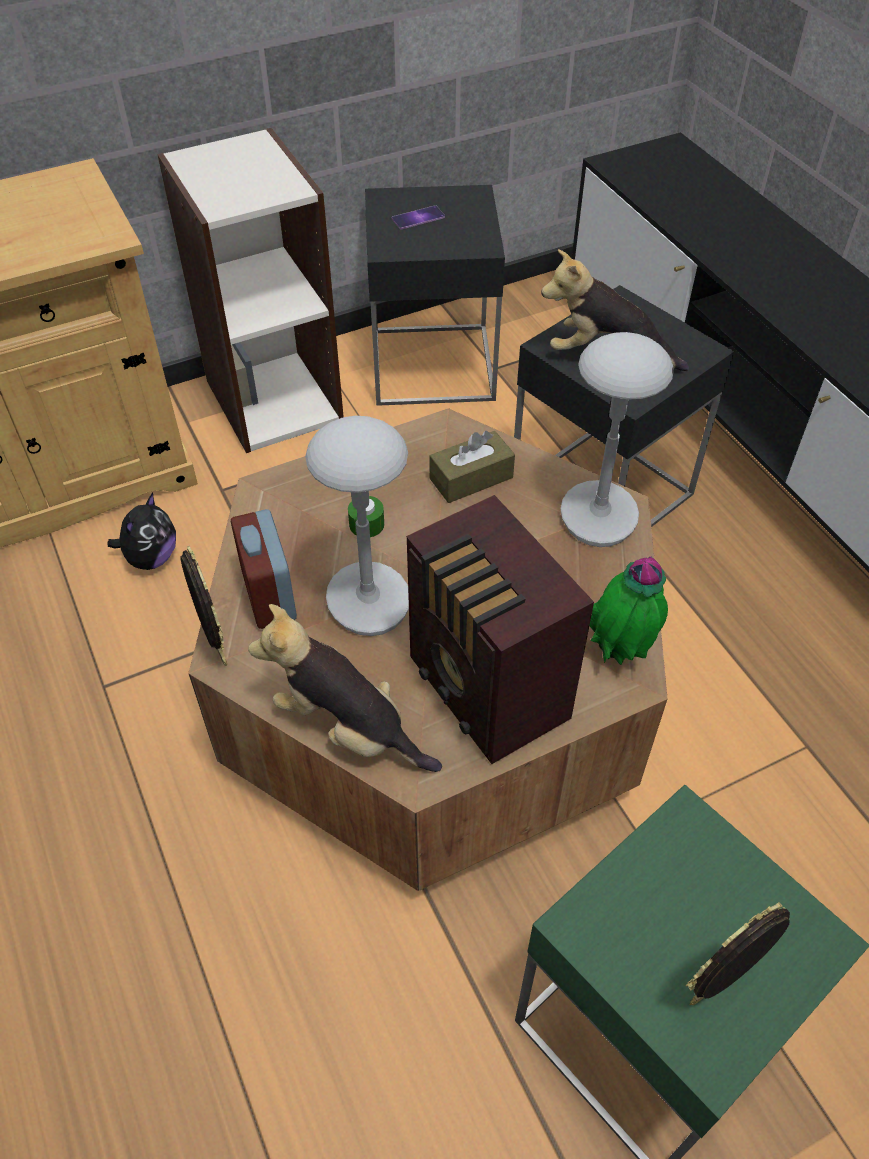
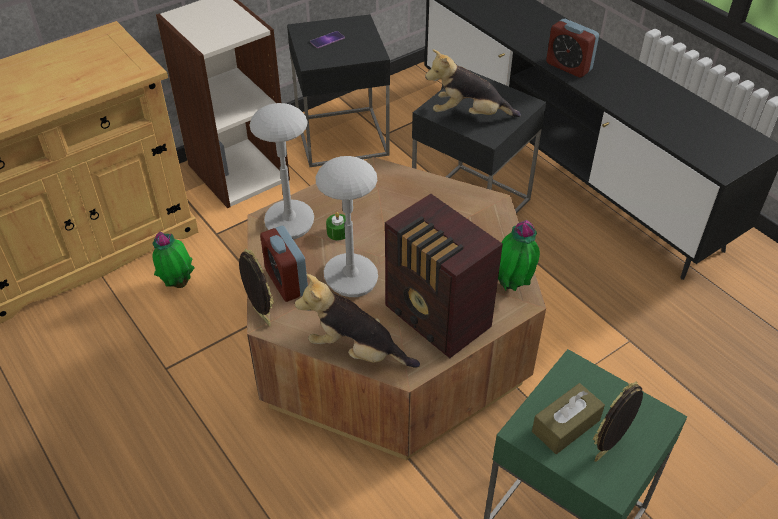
camera: 10 degrees left, 5 degrees down
plush toy [107,493,176,570] -> potted plant [152,232,195,288]
brown tissue box [429,431,515,503] -> brown tissue box moved to [532,383,605,454]
grey table lamp [560,332,674,547] -> grey table lamp moved to [249,103,314,239]
none -> alarm clock [546,19,599,77]

